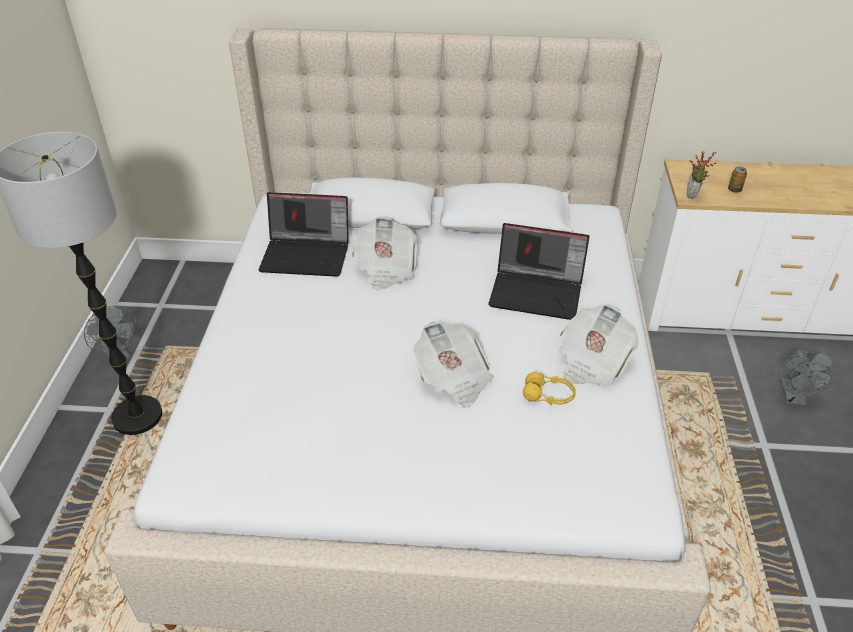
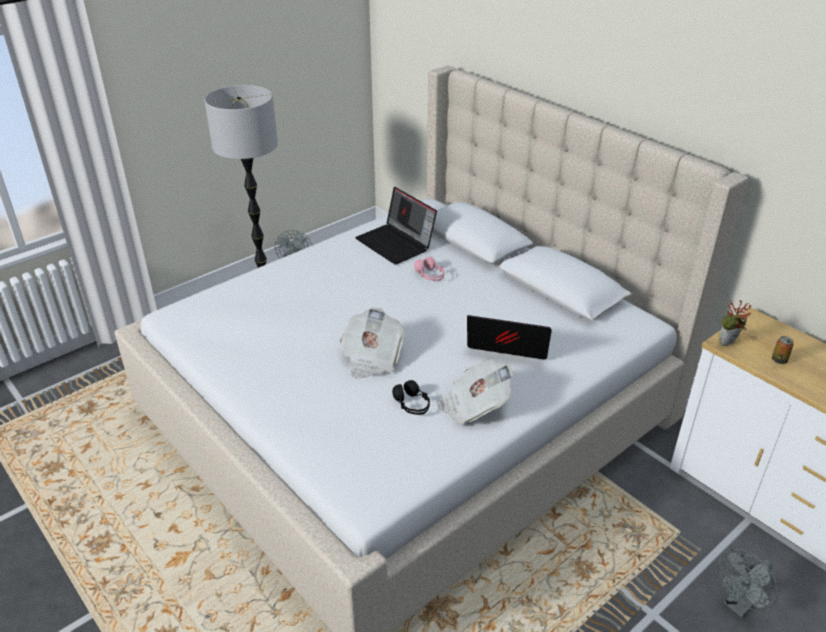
camera: 45 degrees right, 5 degrees down
newspaper [352,216,418,290] -> pink headphones [414,257,445,281]
laptop [488,223,589,320] -> laptop turned 135 degrees clockwise [467,315,552,360]
yellow headphones [523,372,576,405] -> black headphones [392,380,430,415]

